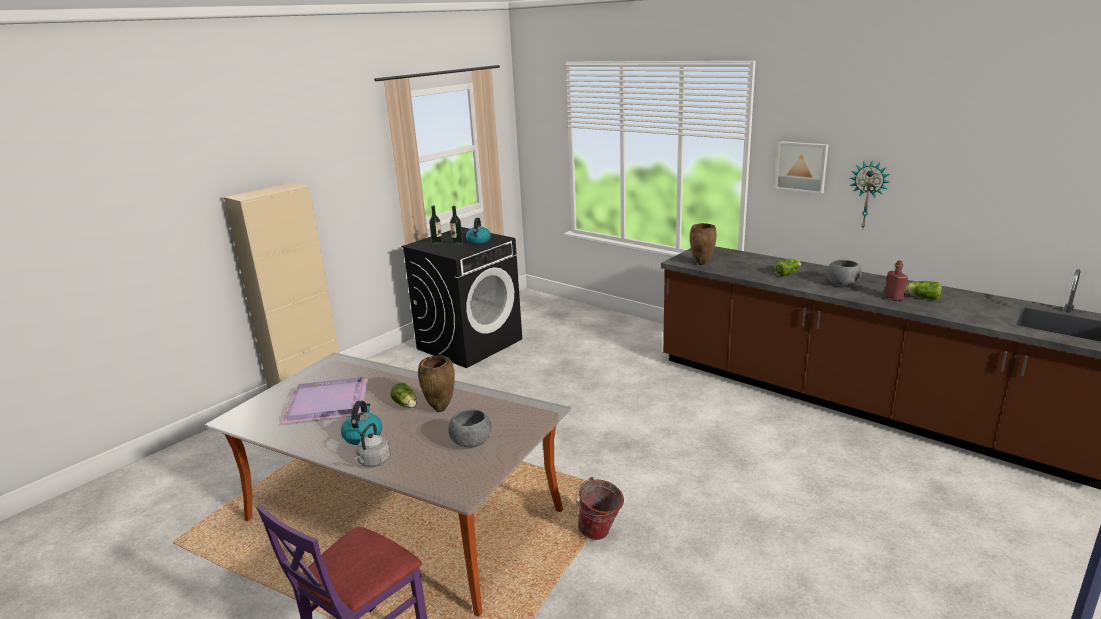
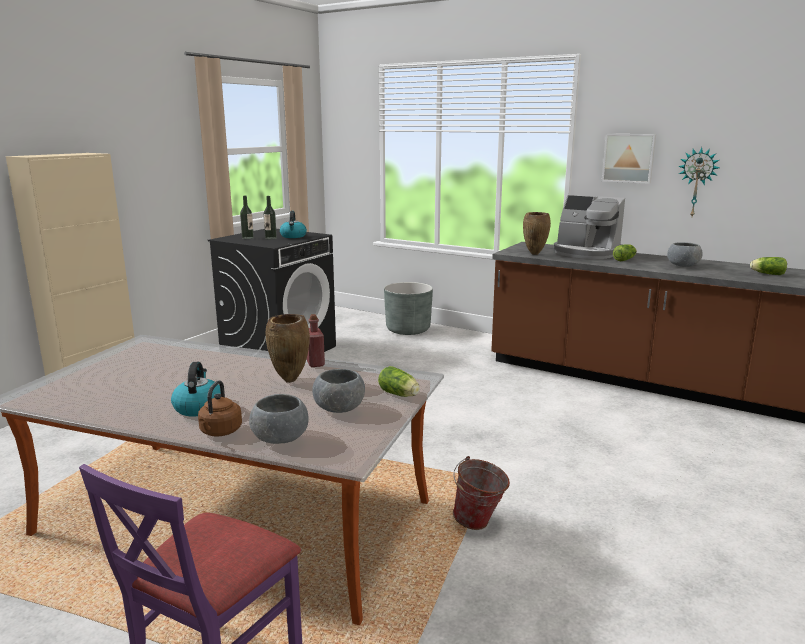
camera: 10 degrees left, 5 degrees down
purple tray [282,377,368,424] -> none
grey kettle [354,423,391,467] -> brown kettle [198,380,242,436]
lettuce [390,382,417,408] -> lettuce moved to [378,366,420,397]
red bottle [885,261,908,301] -> red bottle moved to [306,314,325,367]
none -> grey bowl [249,394,309,444]
none -> grey planter [384,282,433,335]
none -> coffee machine [554,195,625,259]

